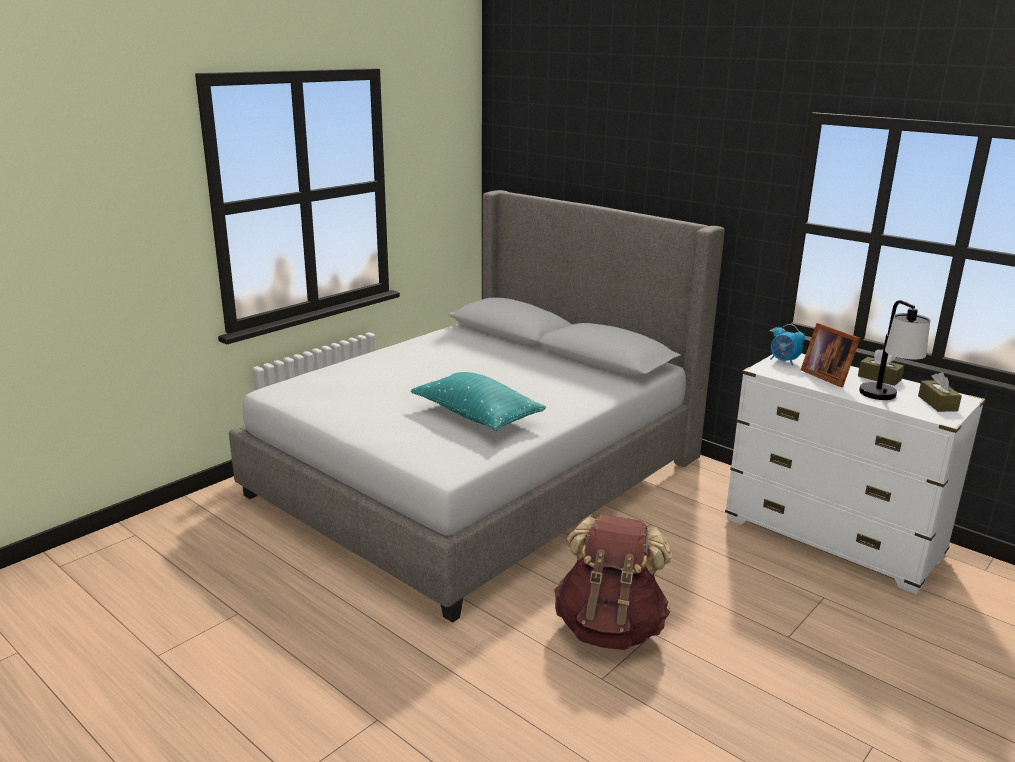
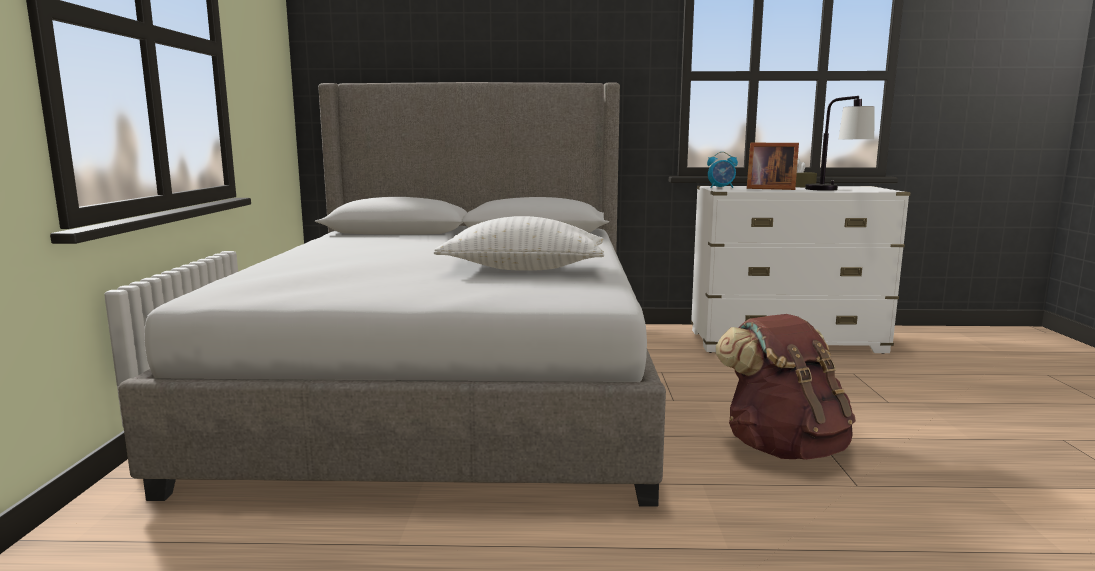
camera: 40 degrees left, 10 degrees down
turquoise pillow [411,372,546,431] -> white pillow [433,216,604,271]
brown tissue box [918,372,962,412] -> none

